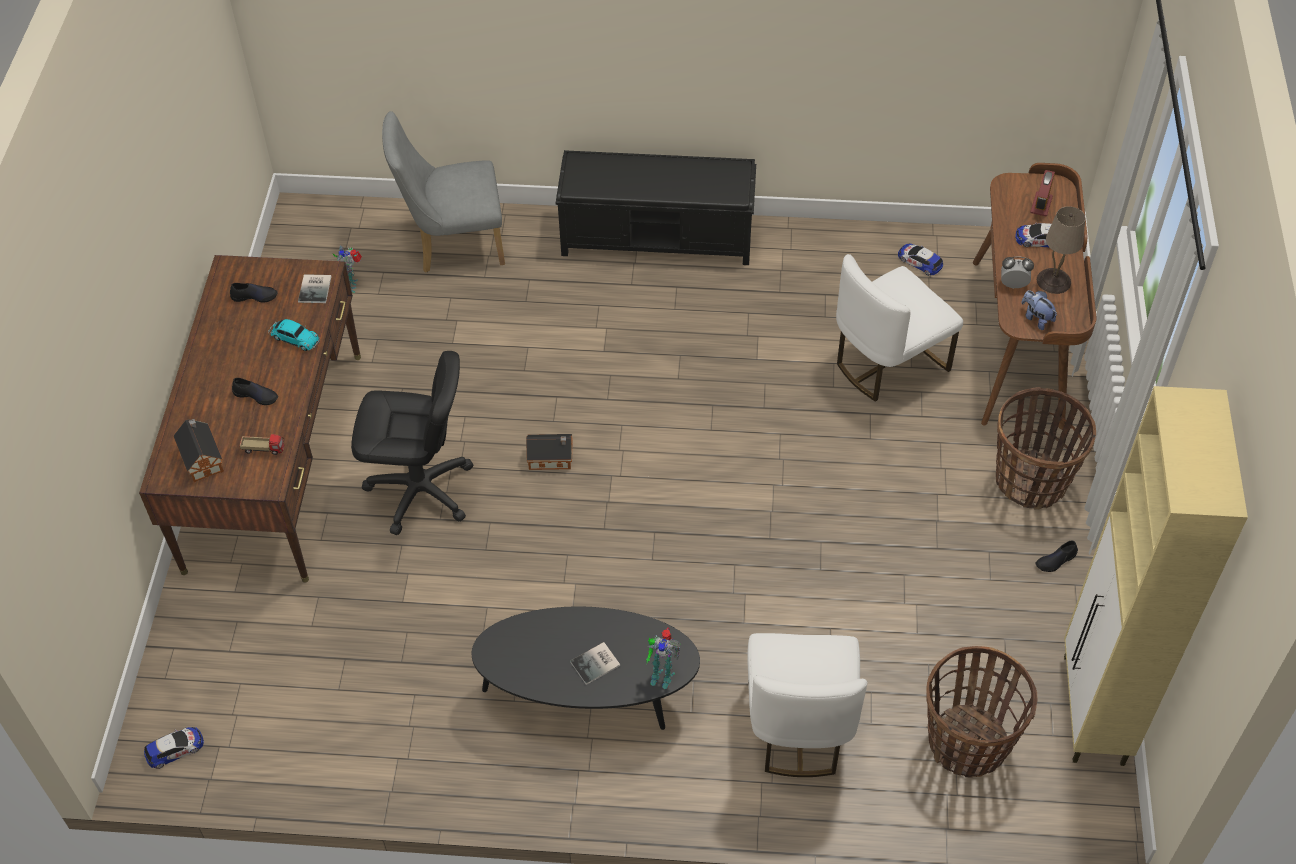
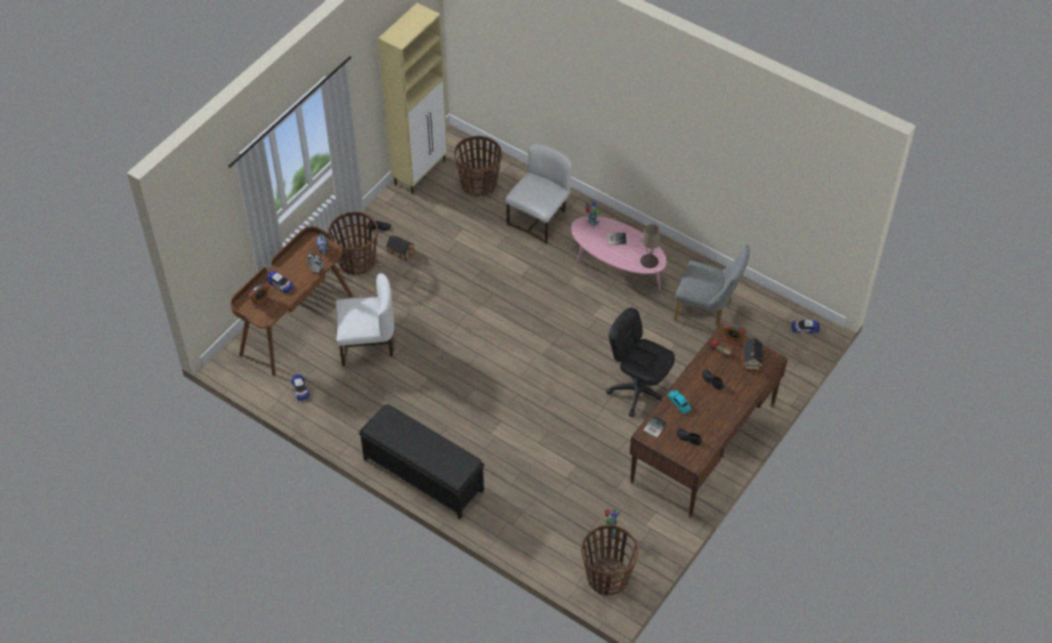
camera: 150 degrees left, 0 degrees up
grey chair [382,111,505,273] -> grey chair moved to [674,245,750,329]
black coffee table [471,607,700,730] -> pink coffee table [571,216,667,291]
toy house [526,434,573,470] -> toy house moved to [386,234,415,261]
beige table lamp [1037,206,1085,294] -> beige table lamp moved to [640,224,661,268]
none -> basket [581,525,638,596]
none -> alarm clock [723,323,747,346]

